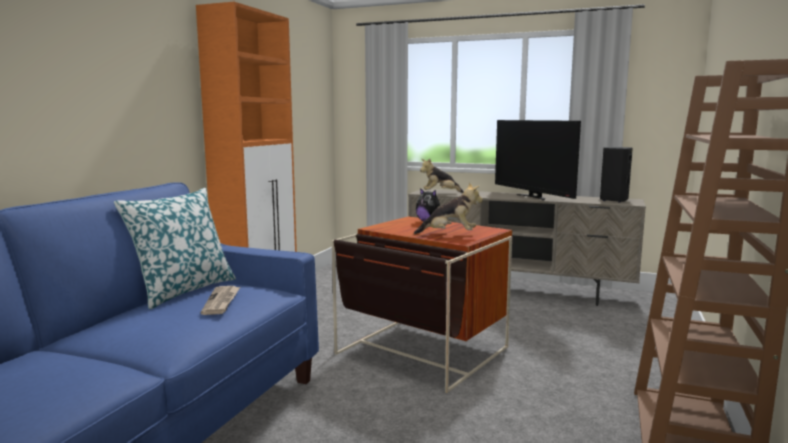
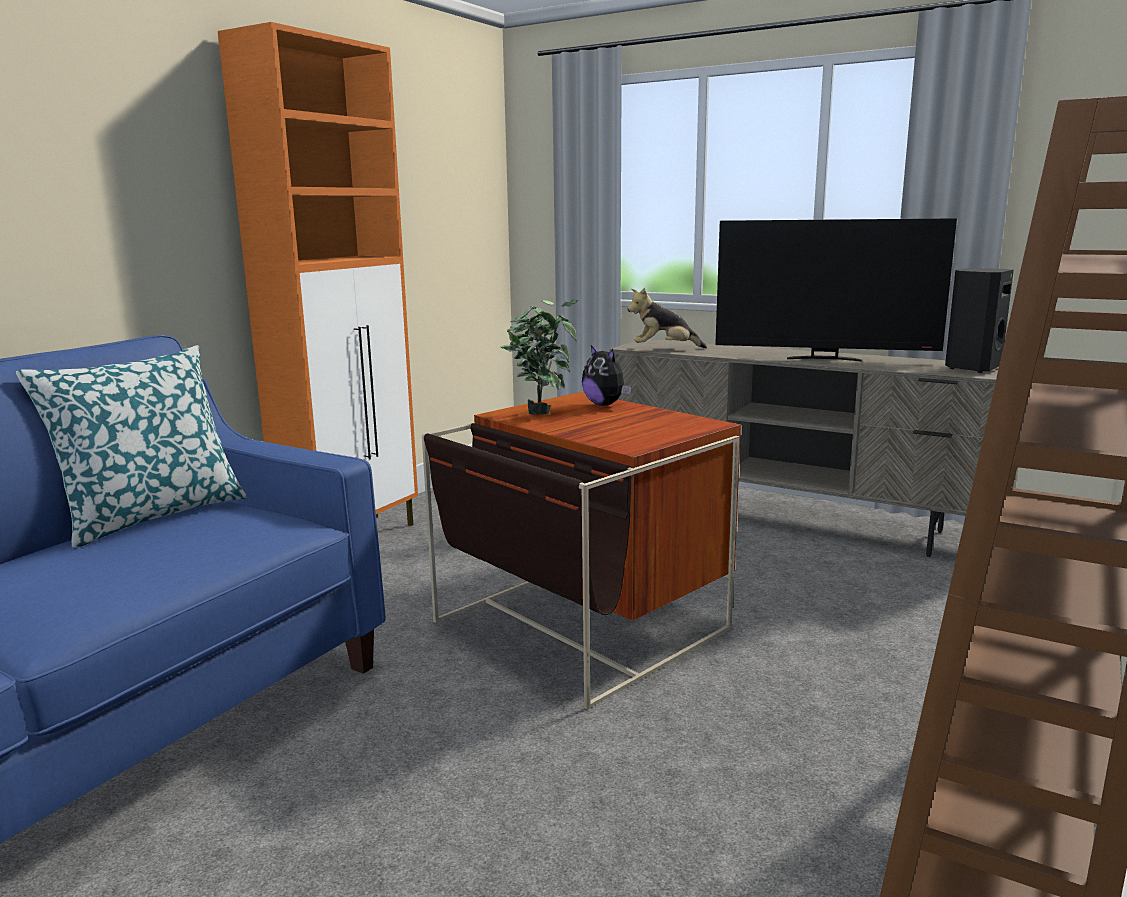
camera: 10 degrees right, 5 degrees up
newspaper [200,286,240,315] -> none
plush toy [414,183,483,234] -> none
television [495,120,581,200] -> television turned 60 degrees counterclockwise [715,218,957,362]
none -> potted plant [501,300,578,415]

